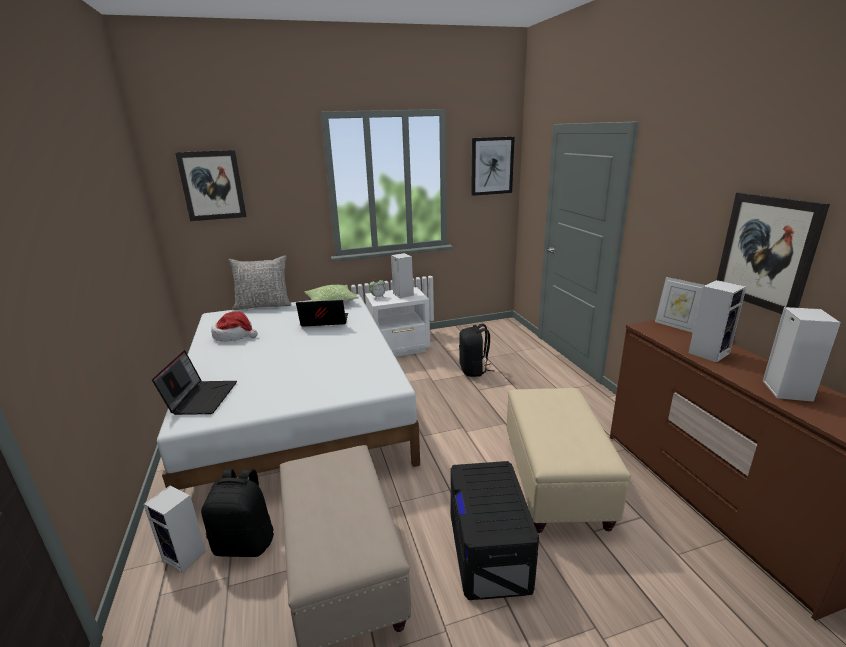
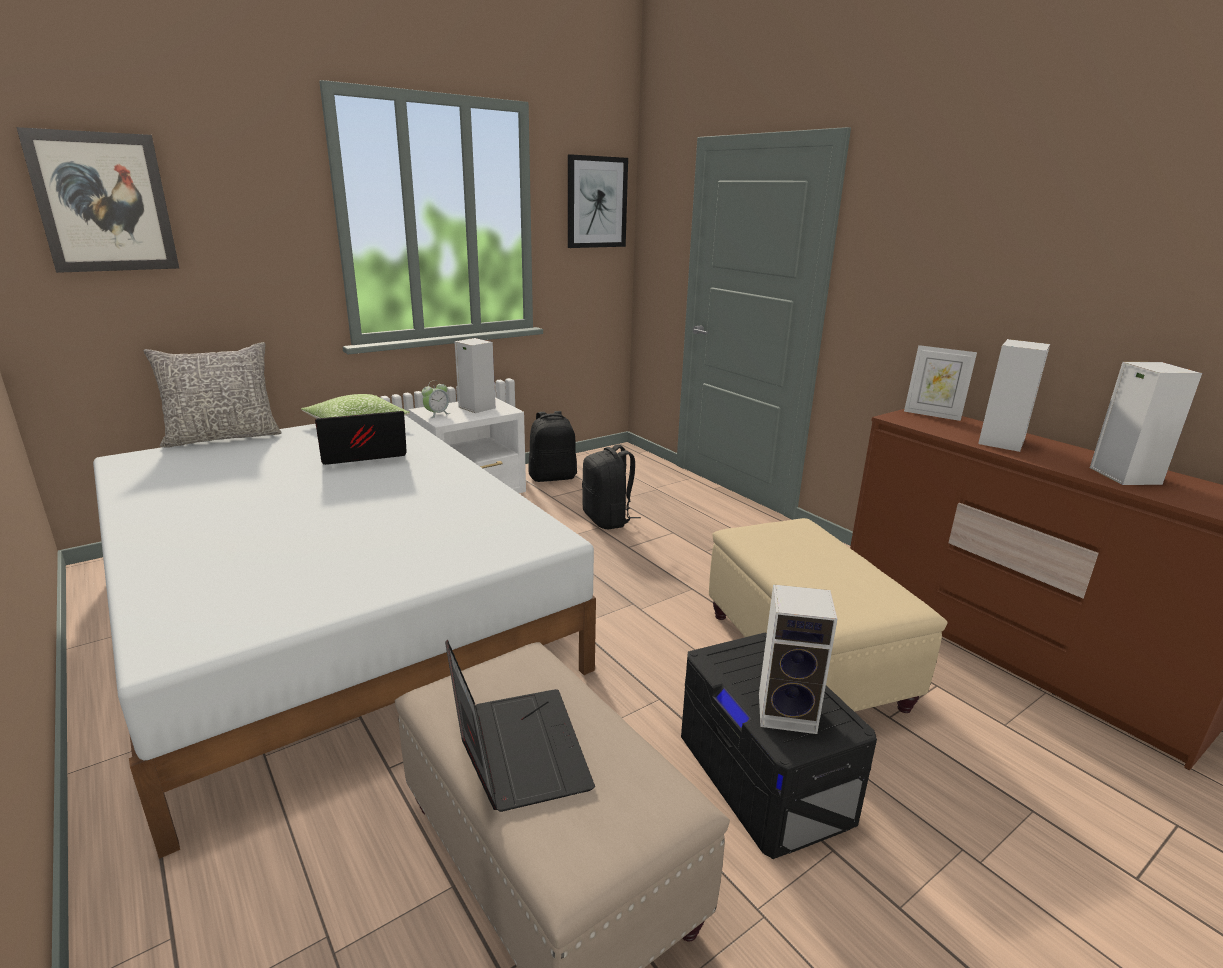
camera: 20 degrees left, 0 degrees up
speaker [143,486,206,573] -> speaker moved to [759,584,838,734]
laptop [152,350,237,415] -> laptop moved to [445,639,595,812]
black backpack [201,469,274,557] -> black backpack moved to [528,411,577,482]
hat [211,311,258,341] -> none
picture [717,192,830,314] -> none

